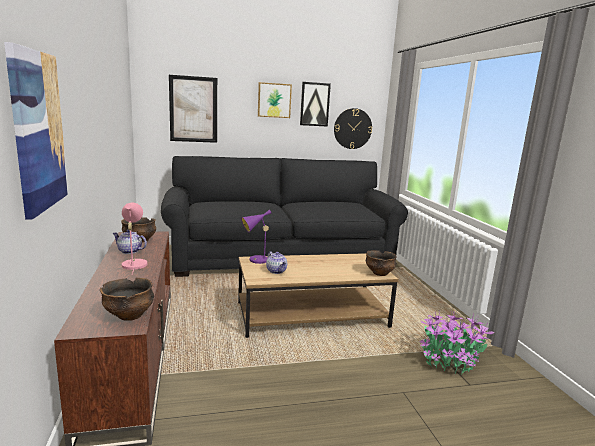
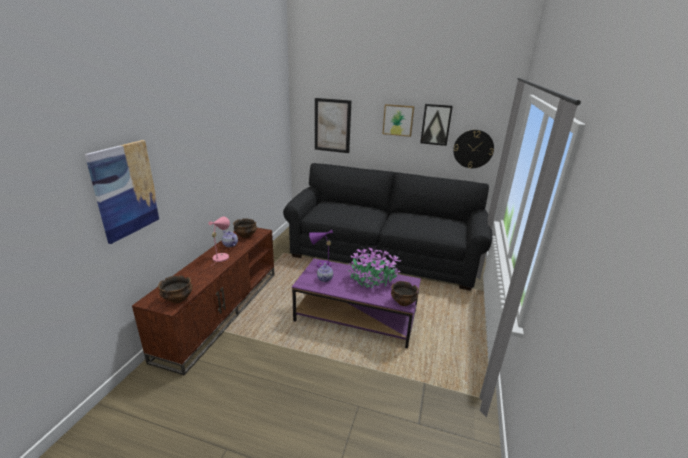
camera: 30 degrees right, 10 degrees up
brown coffee table [238,253,398,338] -> purple coffee table [292,258,421,348]
potted plant [420,311,494,374] -> potted plant moved to [347,246,401,288]

